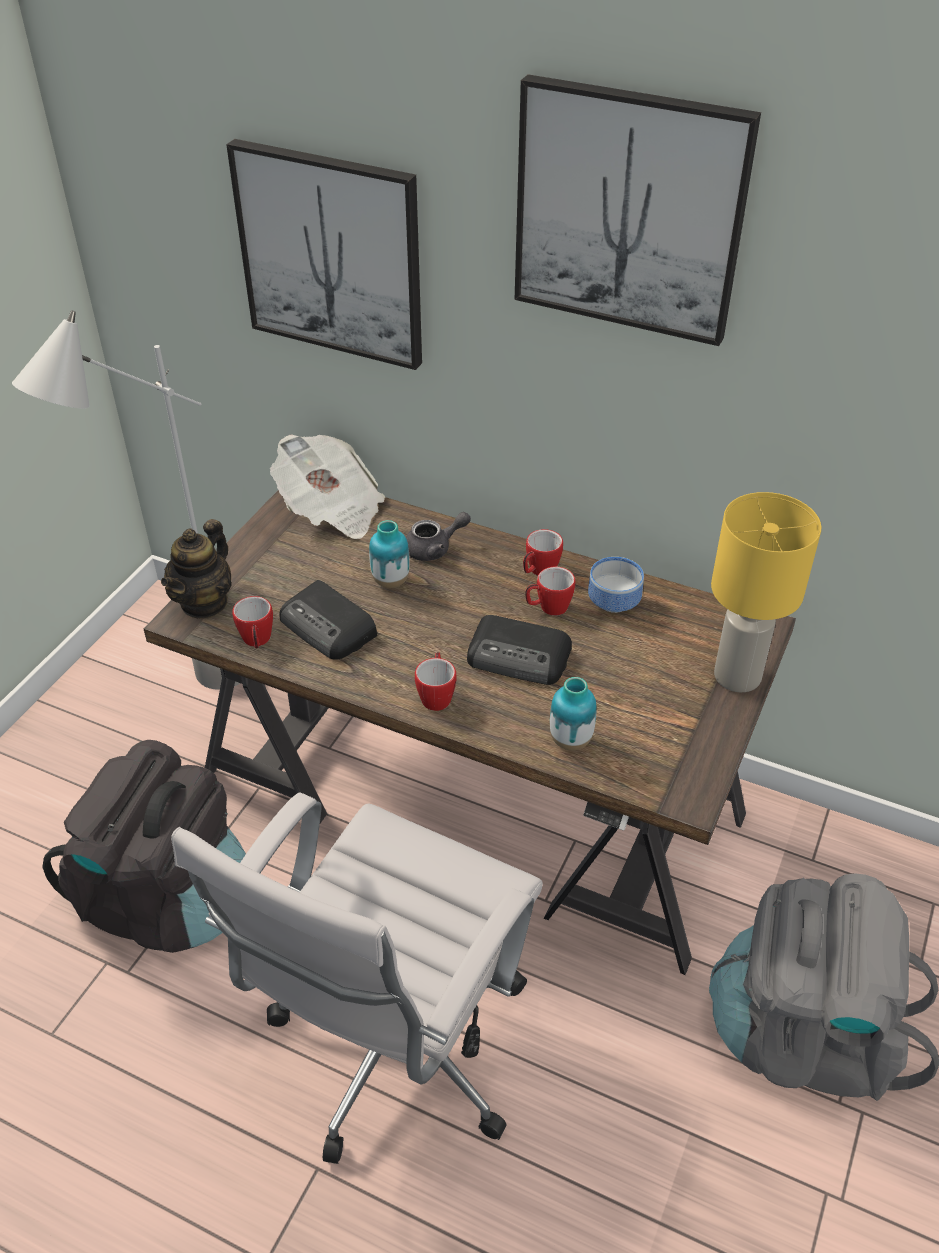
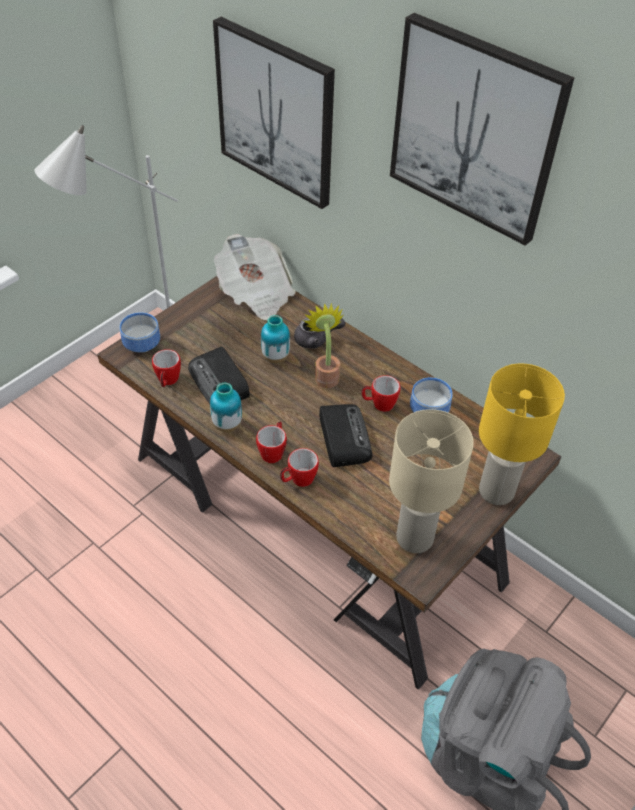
camera: 15 degrees right, 5 degrees up
black backpack [42,740,246,953] -> none
teapot [161,519,232,619] -> bowl [120,312,160,353]
white office chair [171,792,543,1164] -> none
radio [467,615,572,685] -> radio turned 135 degrees counterclockwise [319,404,372,467]
mug [523,529,563,576] -> mug moved to [280,448,319,487]
vase [550,677,597,751] -> vase moved to [210,383,242,432]
none -> potted plant [303,303,343,388]
none -> beige table lamp [389,409,474,553]

